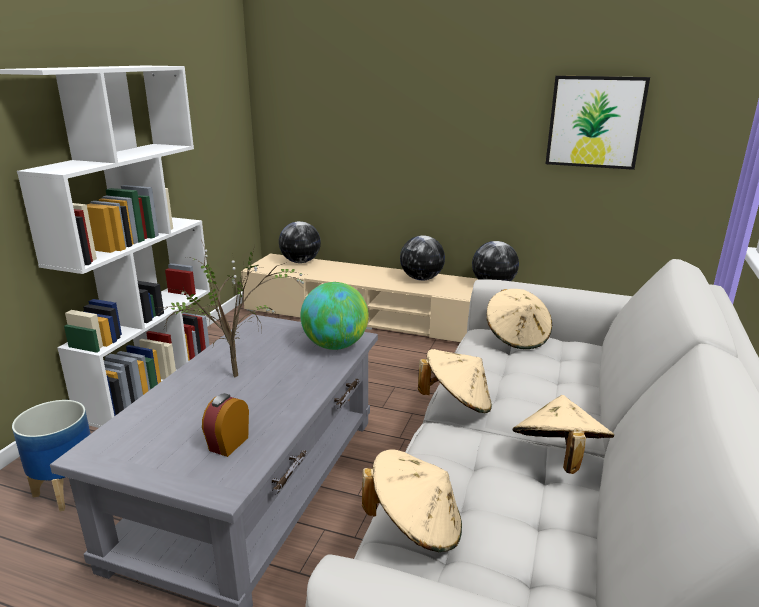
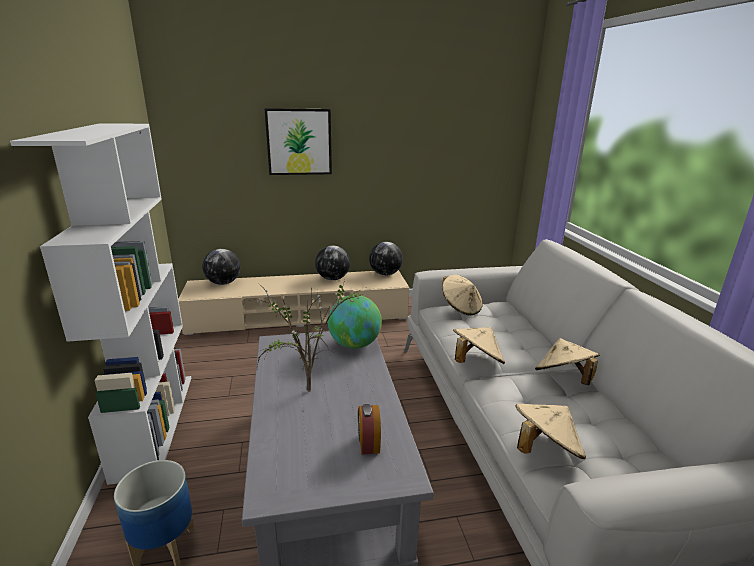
camera: 30 degrees left, 0 degrees up
picture [546,76,650,170] -> picture moved to [264,108,332,175]

